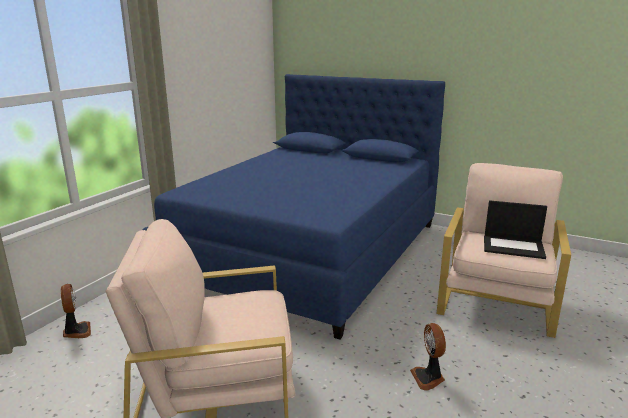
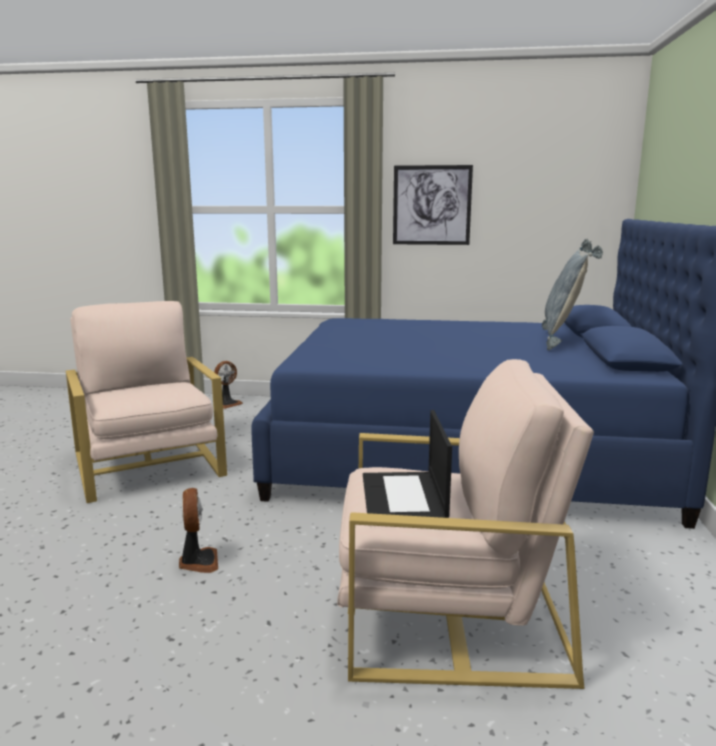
camera: 70 degrees right, 5 degrees down
fan [410,323,446,391] -> fan turned 105 degrees clockwise [179,488,218,573]
none -> picture [393,165,473,245]
none -> pillow [542,239,603,351]

